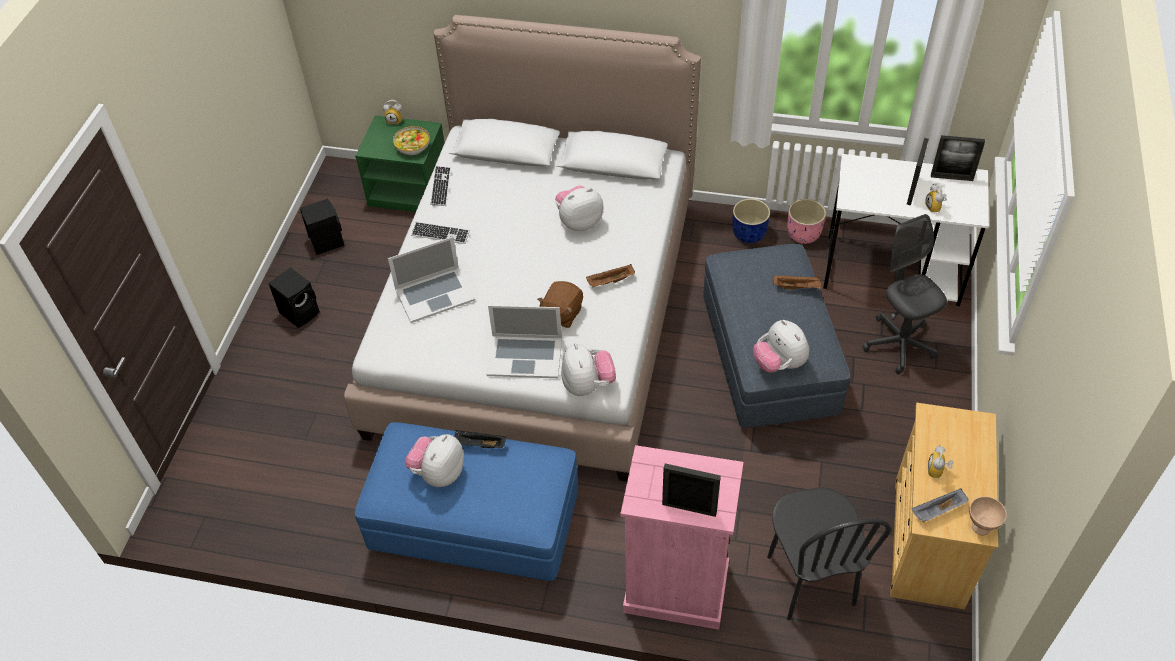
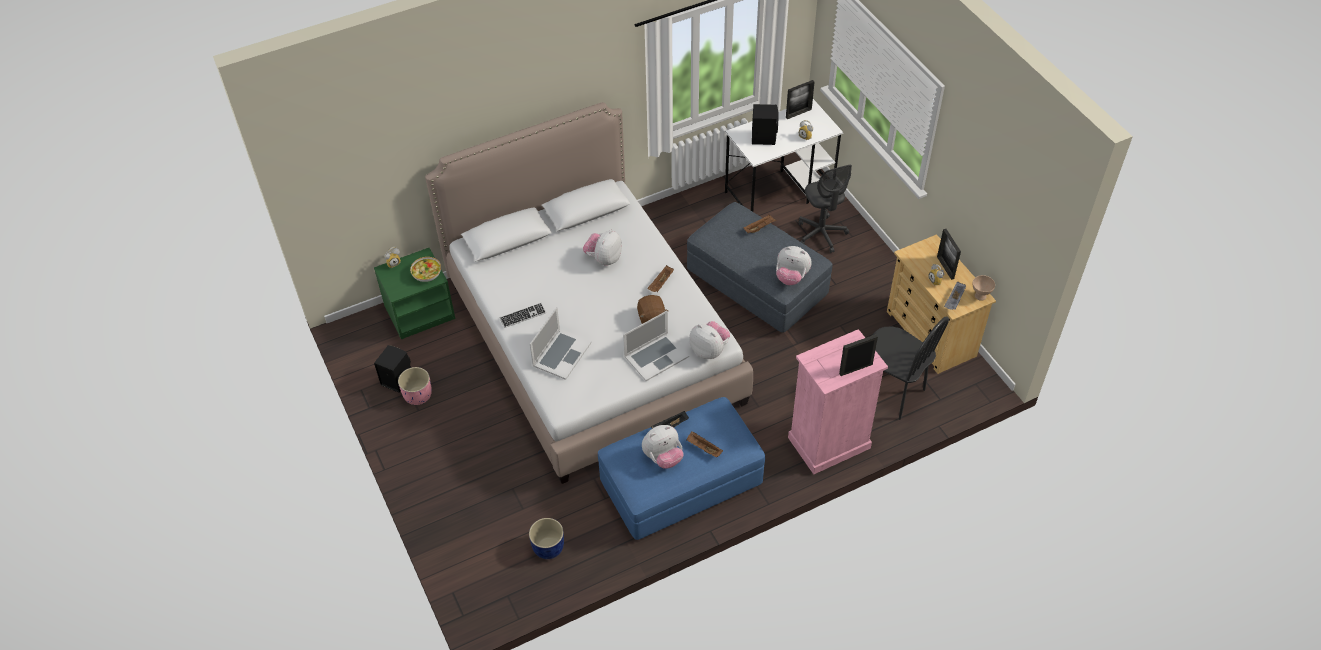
camera: 40 degrees left, 0 degrees up
black speaker [268,267,320,328] -> black speaker moved to [752,104,779,145]
plush toy [405,434,464,487] -> plush toy turned 105 degrees counterclockwise [642,425,683,469]
keyboard [430,166,451,206] -> none
blue planter [732,199,770,243] -> blue planter moved to [529,518,564,559]
pink planter [787,199,826,244] -> pink planter moved to [398,367,432,405]
grey office chair [862,214,947,374] -> grey office chair turned 135 degrees counterclockwise [798,164,852,253]
picture frame [907,138,929,205] -> picture frame moved to [937,229,961,280]
none -> brown tray [686,431,723,457]

